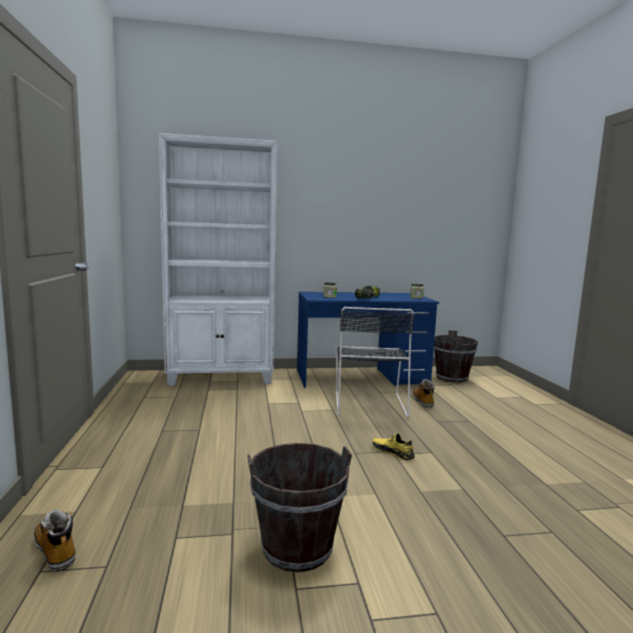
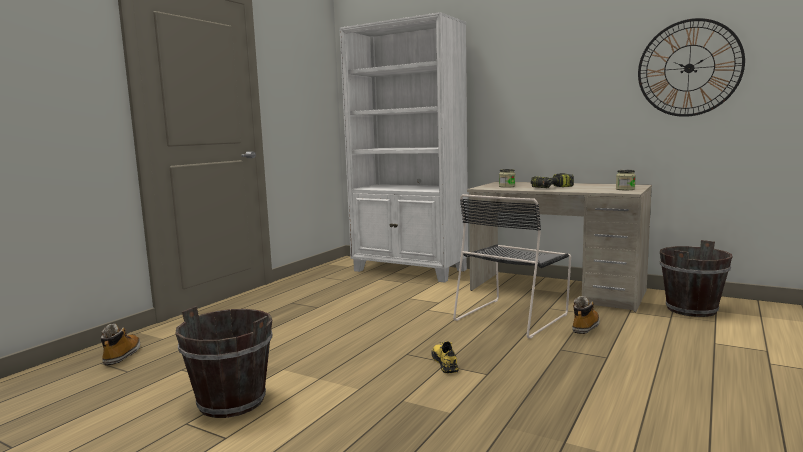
camera: 40 degrees right, 0 degrees up
blue desk [297,292,439,388] -> beige desk [467,182,652,312]
none -> wall clock [638,18,745,117]

